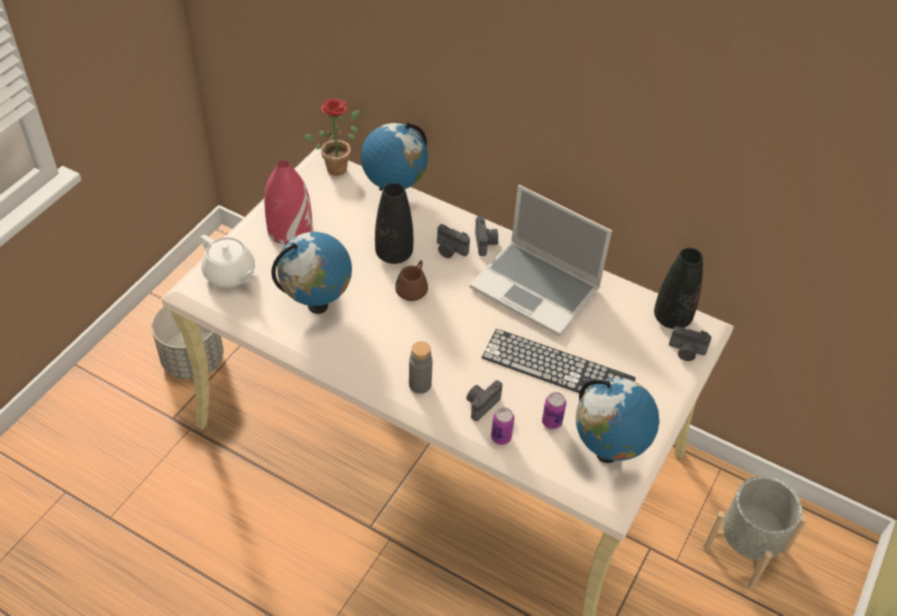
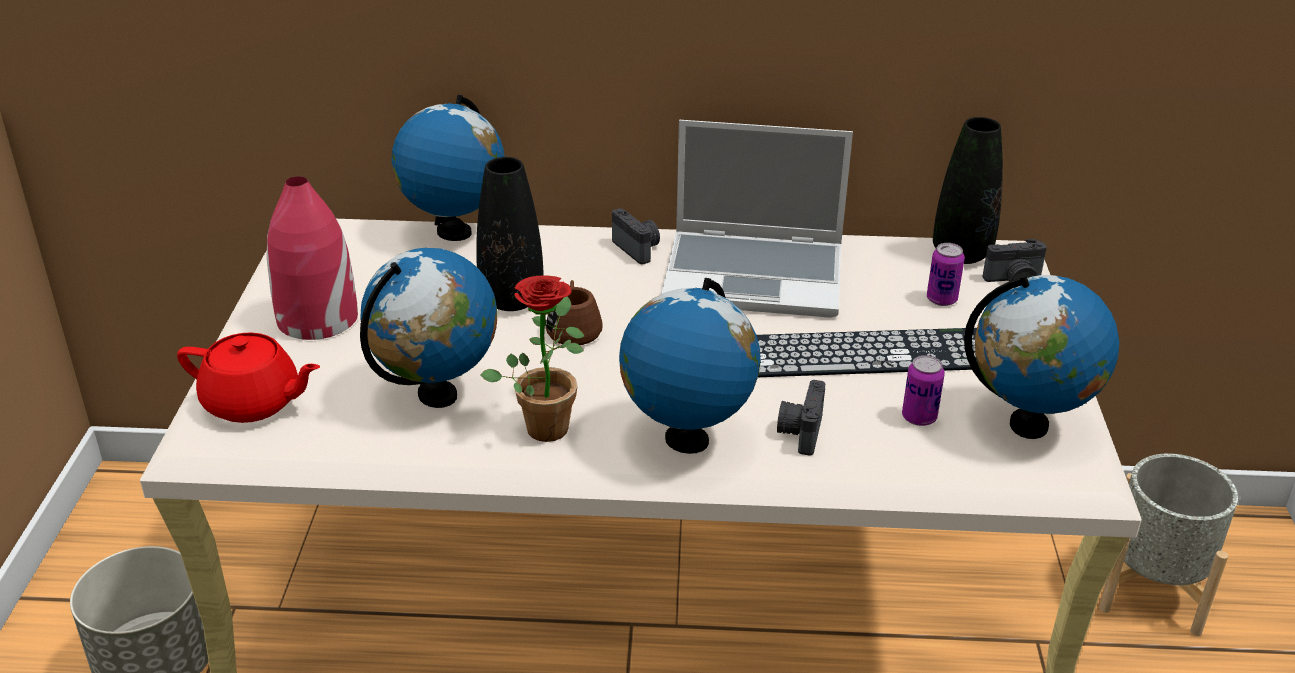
camera: 25 degrees left, 15 degrees down
white teapot [200,235,256,287] -> red teapot [177,332,320,423]
potted plant [304,99,360,176] -> potted plant moved to [480,275,584,442]
grey bottle [409,341,432,394] -> globe [619,278,761,454]
camera [437,224,470,258] -> none
can [491,408,514,445] -> can moved to [927,243,965,306]

